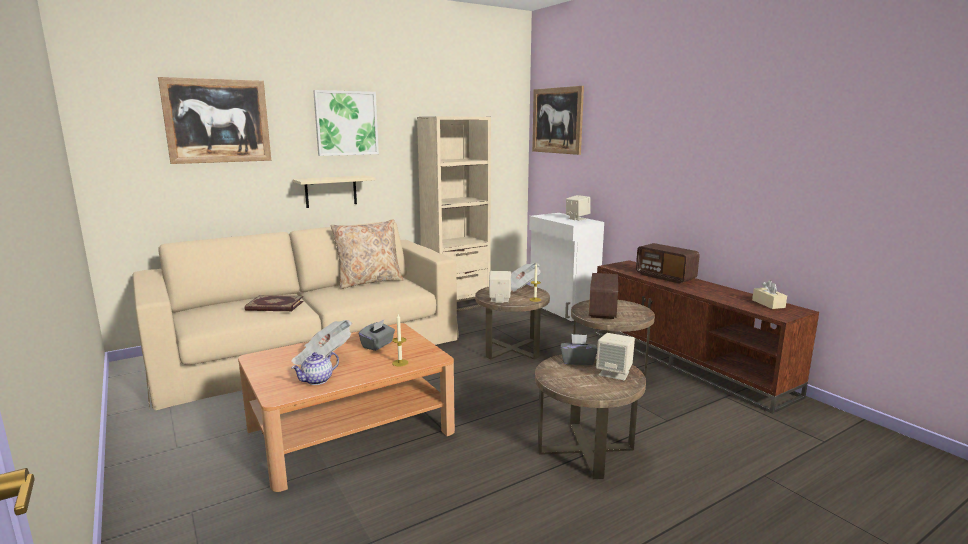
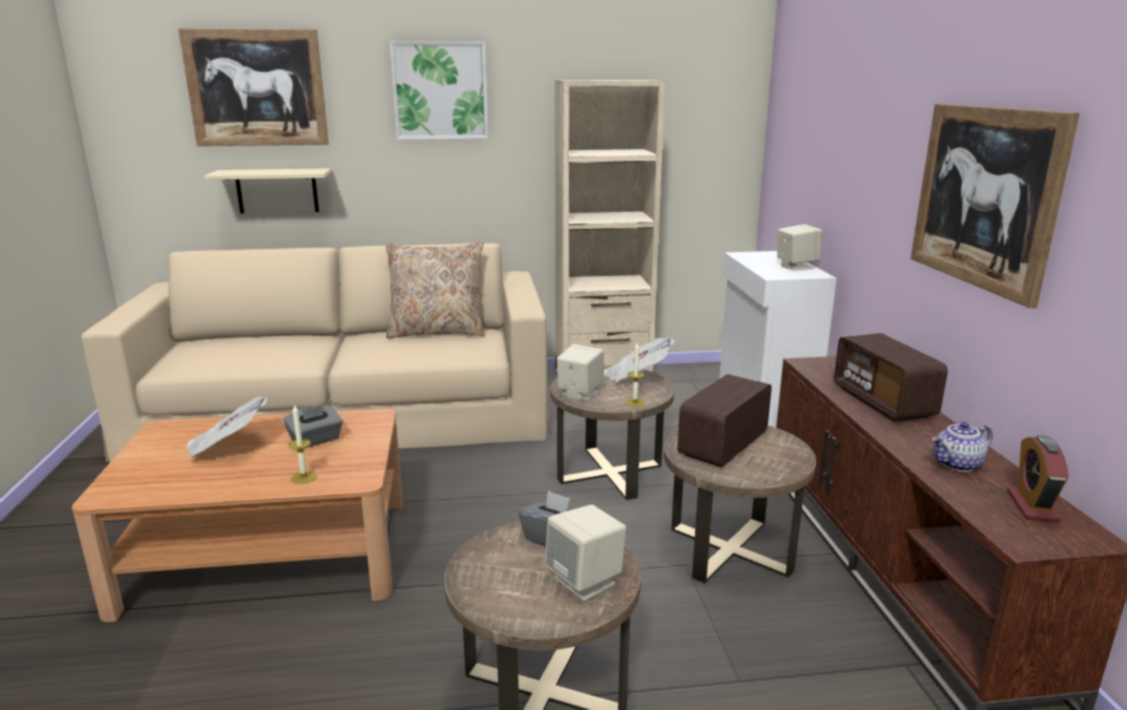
camera: 25 degrees right, 5 degrees up
book [245,295,304,311] -> none
teapot [291,352,339,385] -> teapot moved to [932,422,993,472]
beige shelf [293,175,376,208] -> beige shelf moved to [204,168,331,214]
picture [532,86,584,155] -> picture moved to [911,104,1080,308]
beige tissue box [752,280,787,309] -> alarm clock [1007,435,1069,522]

